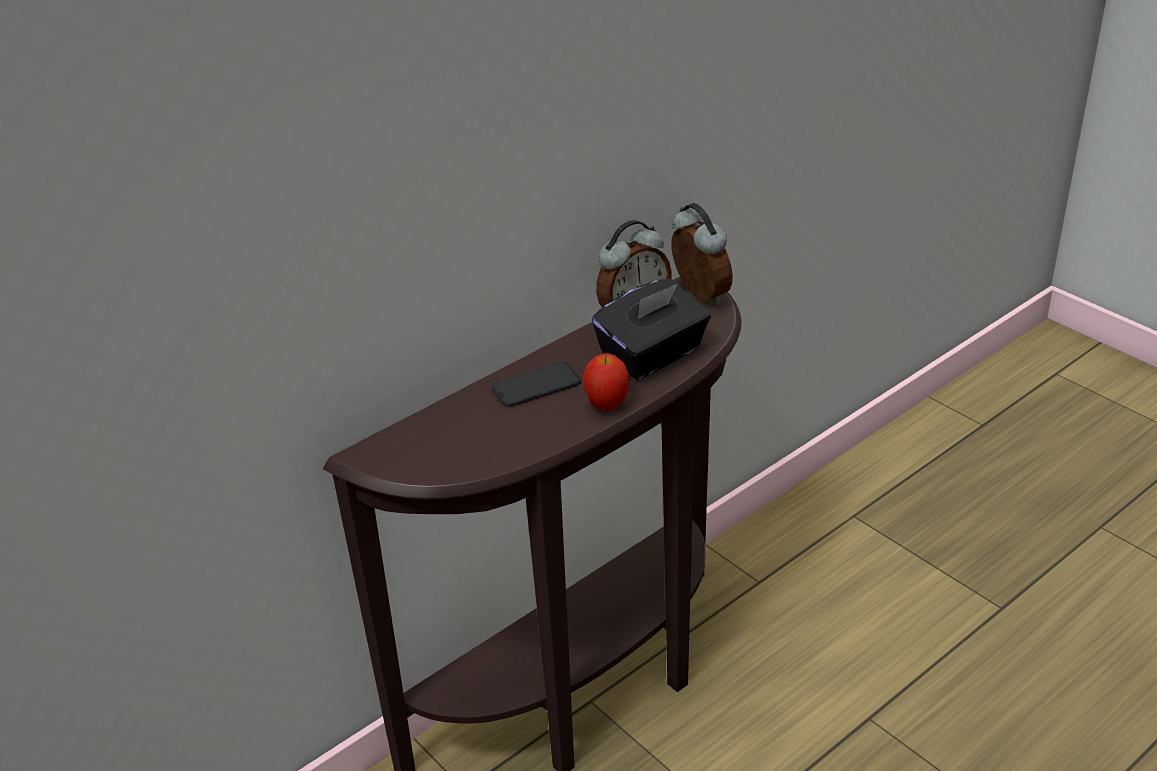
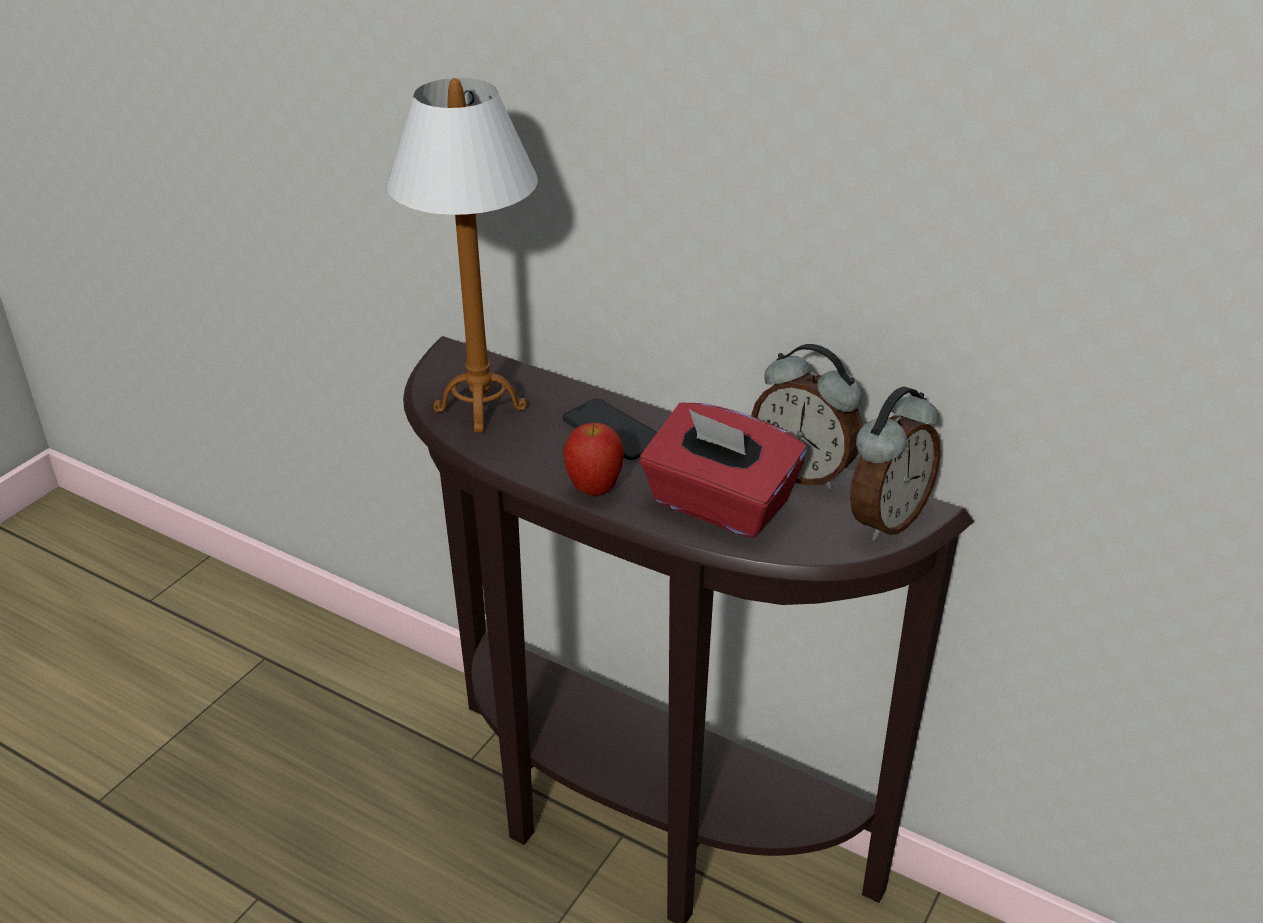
camera: 70 degrees right, 0 degrees up
black tissue box [592,279,711,380] -> red tissue box [640,403,807,538]
none -> table lamp [387,78,538,433]

